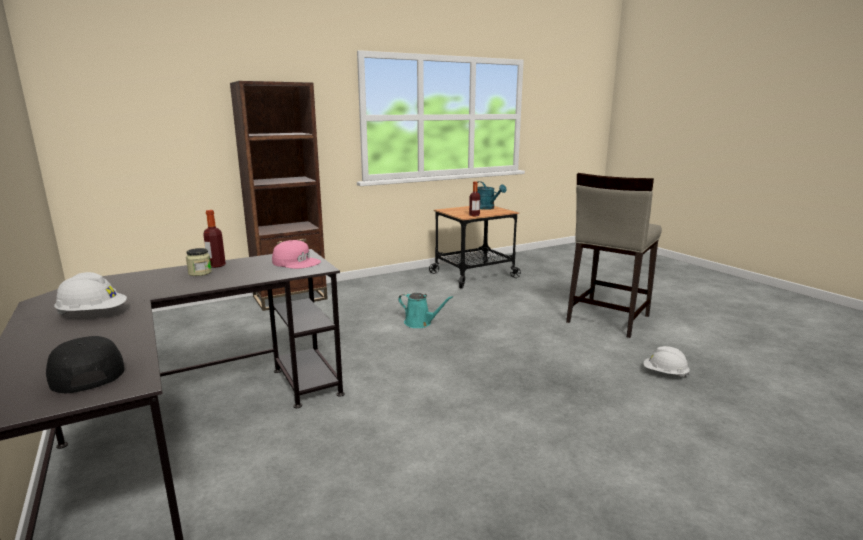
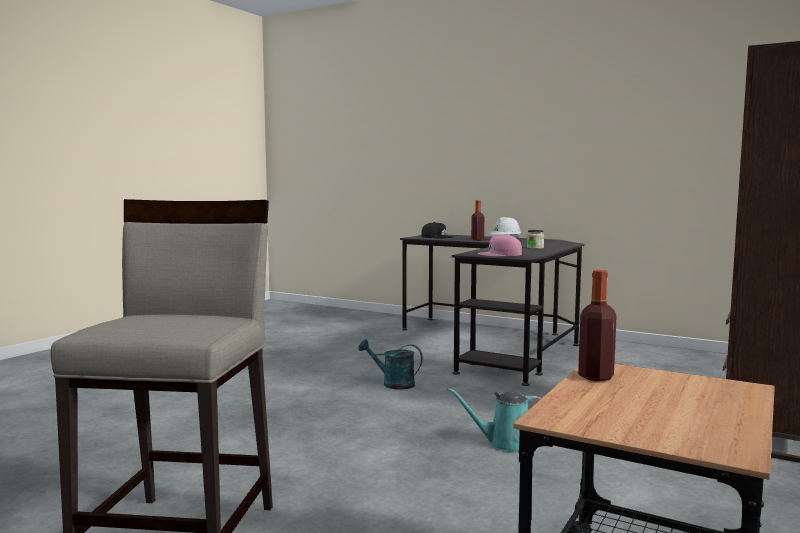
camera: 150 degrees right, 10 degrees down
bottle [203,210,226,268] -> bottle moved to [471,200,484,241]
turquoise watering can [477,181,506,210] -> turquoise watering can moved to [358,339,423,390]
white hard hat [643,346,690,378] -> none

